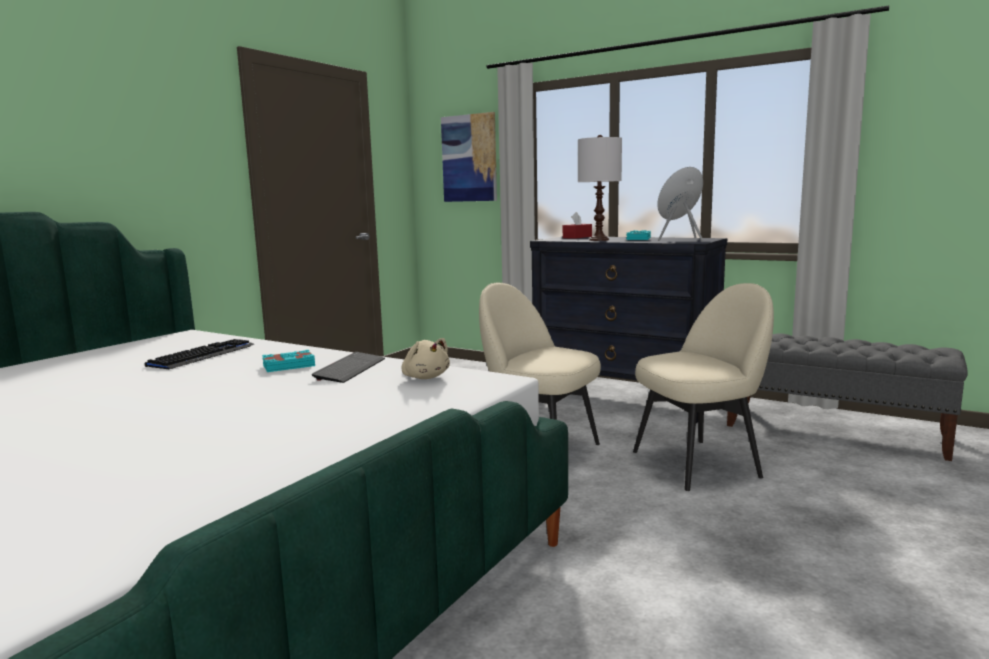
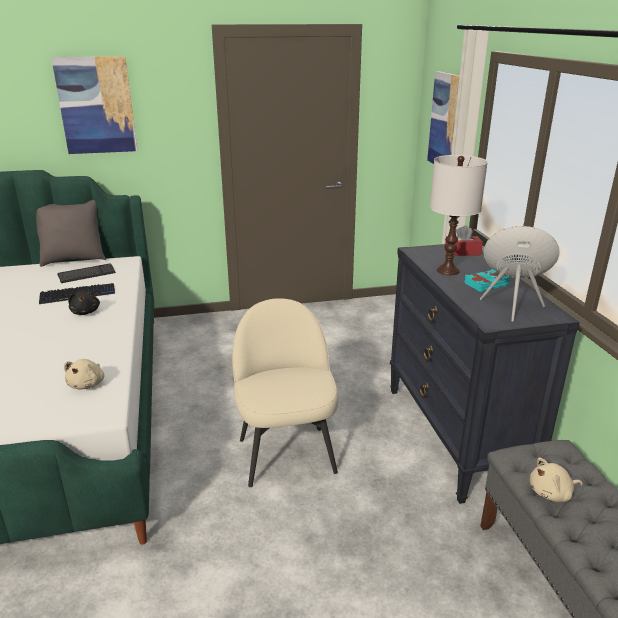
camera: 45 degrees right, 15 degrees up
turquoise book [262,350,315,372] -> none
keyboard [312,352,385,383] -> keyboard moved to [57,263,116,283]
beige chair [633,283,774,491] -> none
none -> grey pillow [36,200,106,267]
none -> picture [51,56,138,154]
none -> black plush toy [68,291,100,315]
none -> beige plush toy [530,457,583,502]

